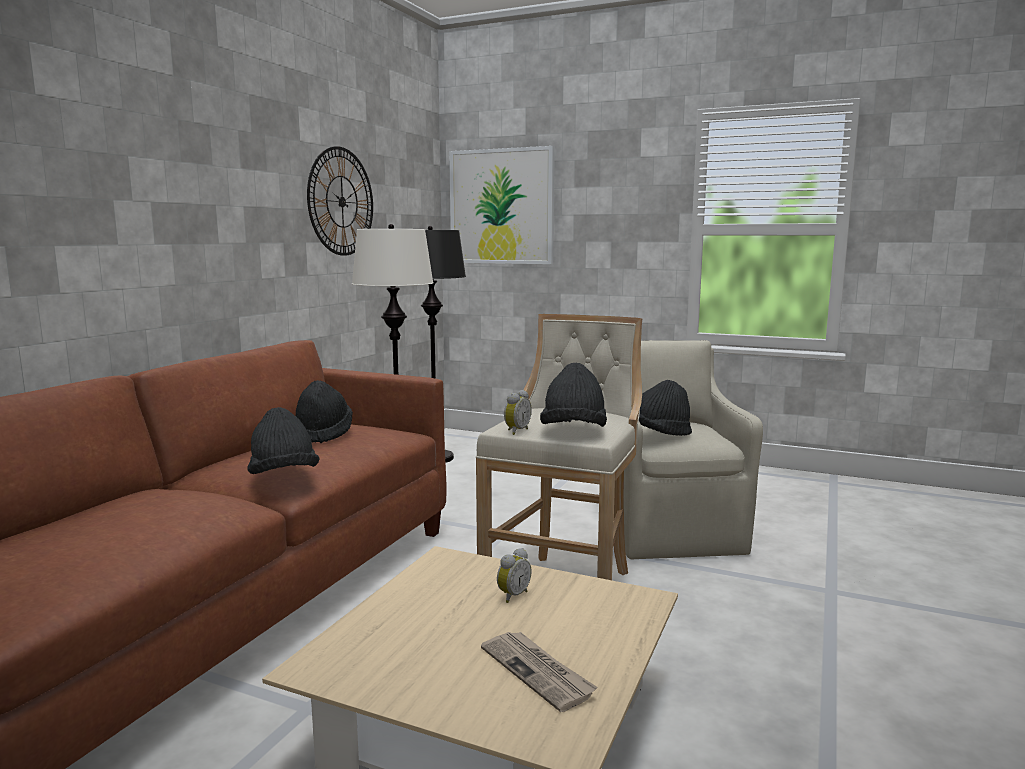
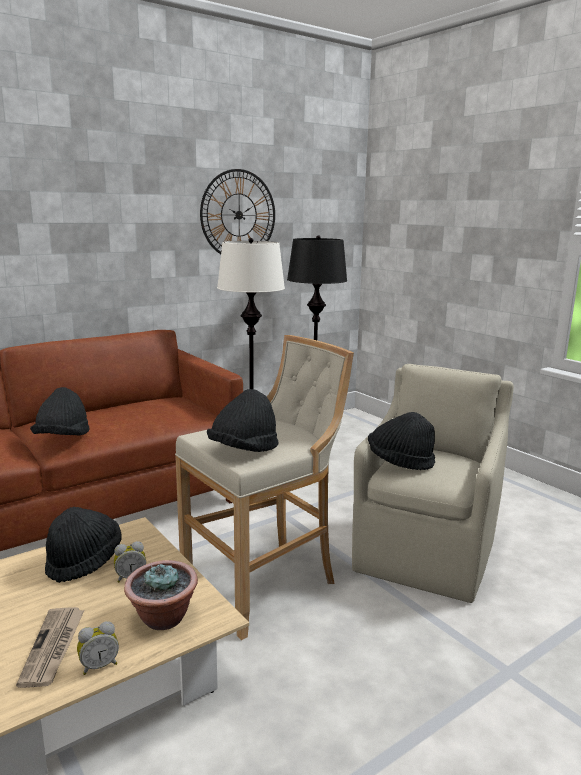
camera: 30 degrees right, 5 degrees up
black hat [296,380,353,443] -> black hat moved to [45,507,122,583]
picture [449,146,555,264] -> none
alarm clock [504,390,532,435] -> alarm clock moved to [77,621,119,675]
none -> potted plant [124,560,198,630]

